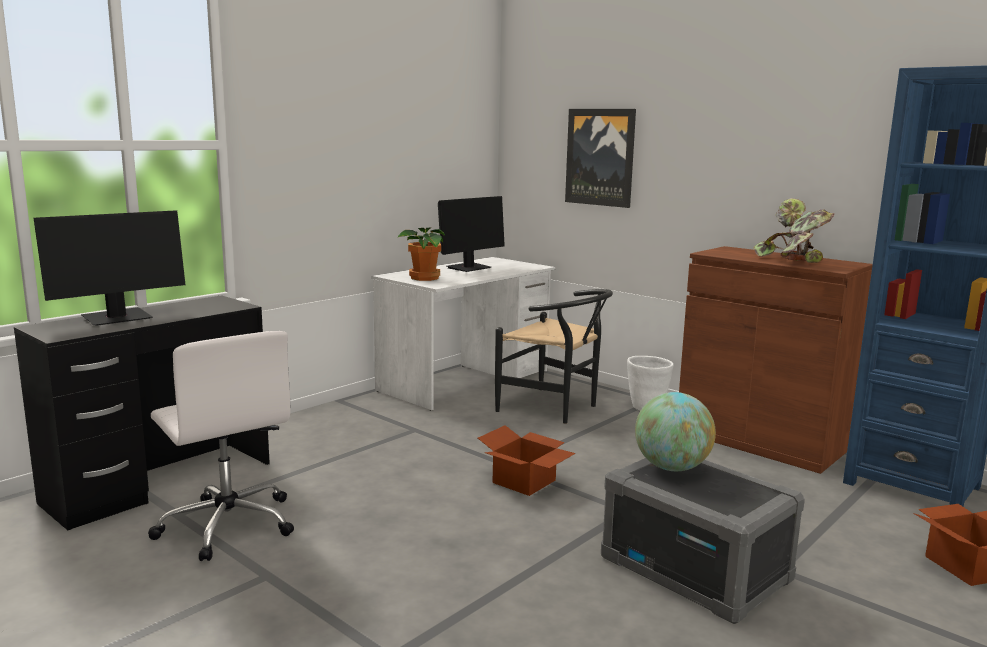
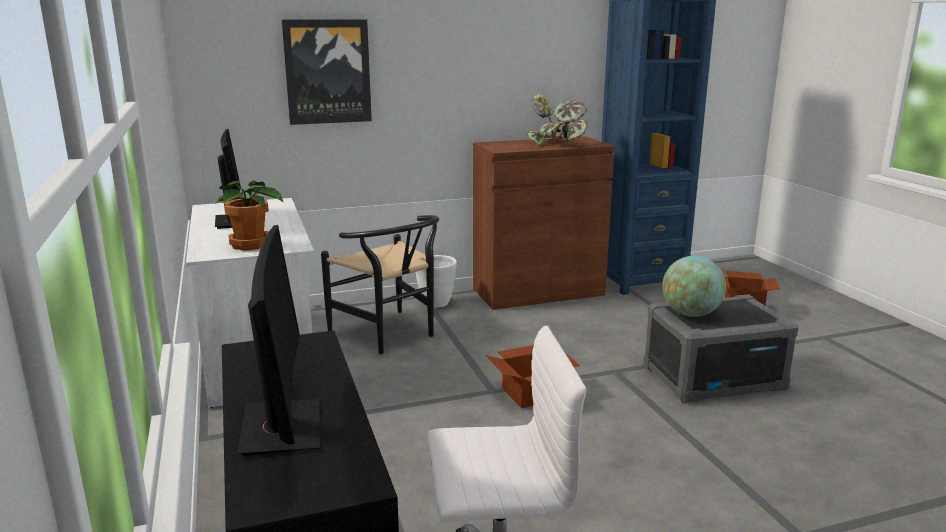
camera: 60 degrees left, 5 degrees up
black chair [495,289,613,424] -> black chair turned 75 degrees clockwise [321,215,439,354]

